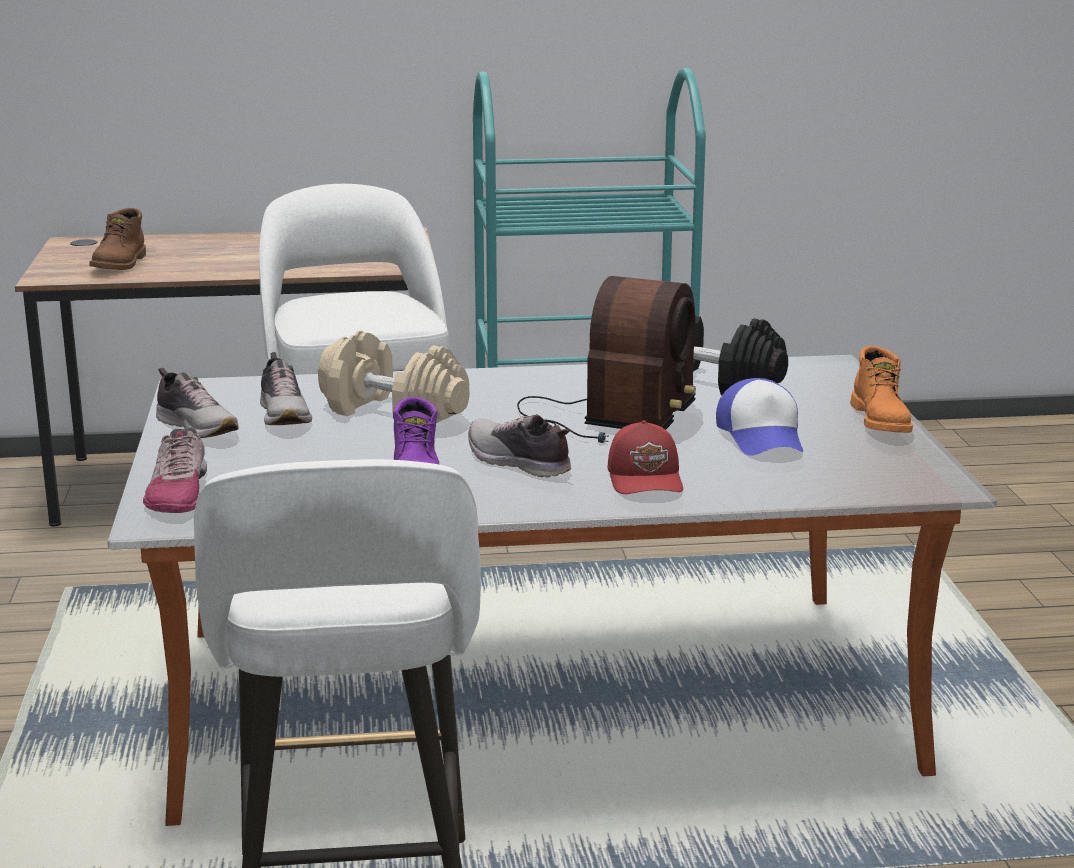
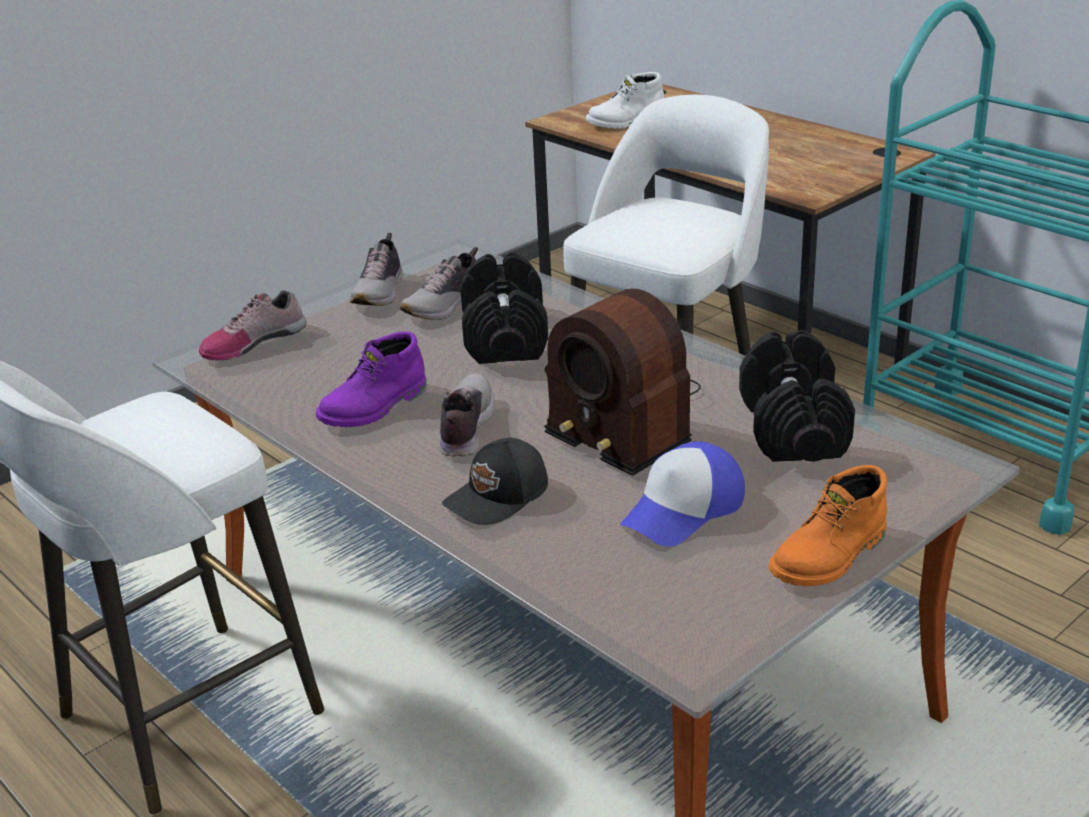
camera: 55 degrees right, 10 degrees up
brown boot [89,208,146,270] -> white boot [586,72,664,129]
beige dumbbell [318,330,470,423] -> black dumbbell [460,252,548,364]
radio [517,276,696,443] -> radio turned 60 degrees clockwise [544,289,701,476]
red cap [608,420,683,494] -> black cap [442,438,548,525]

